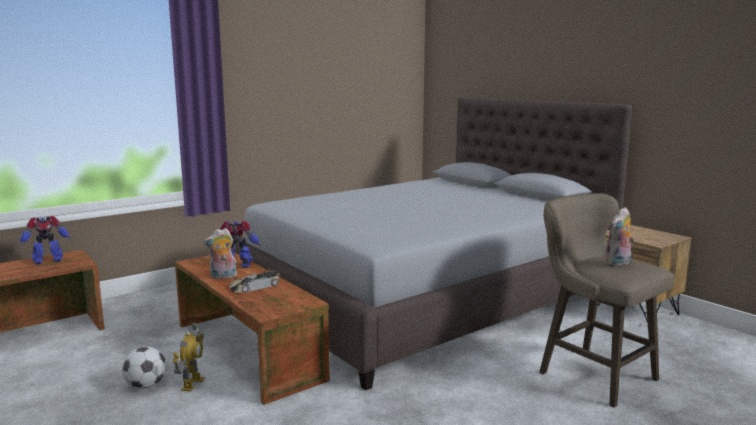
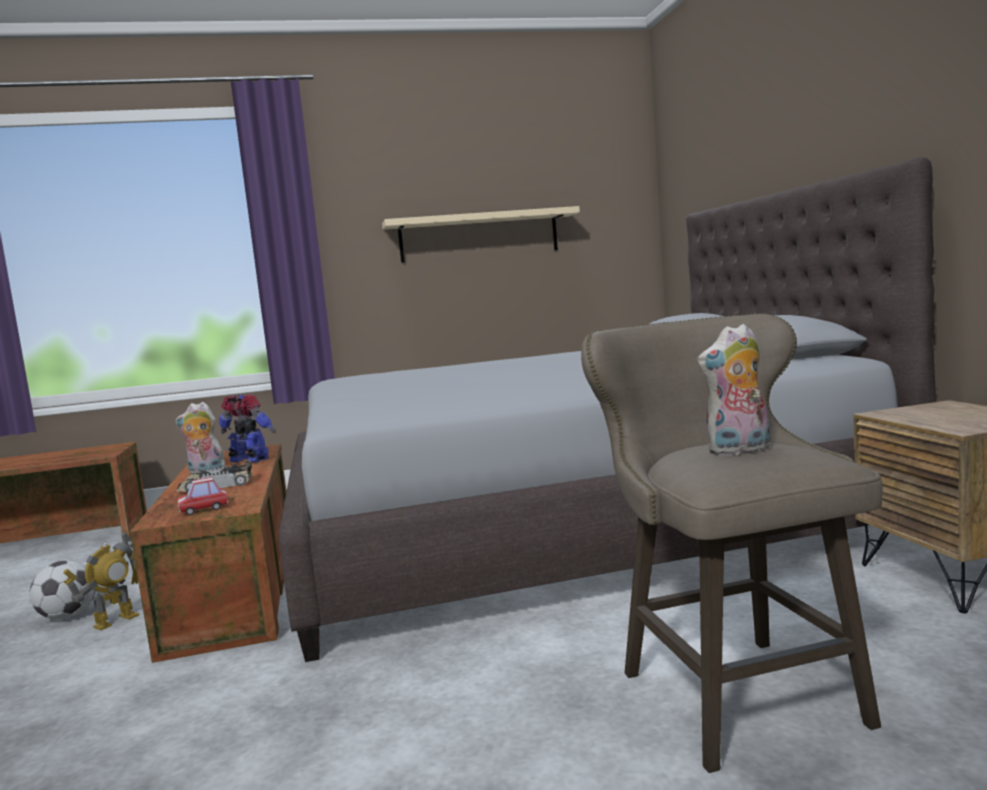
camera: 25 degrees right, 5 degrees down
toy robot [19,216,72,265] -> none
none -> toy car [178,477,228,515]
none -> beige shelf [382,206,580,263]

